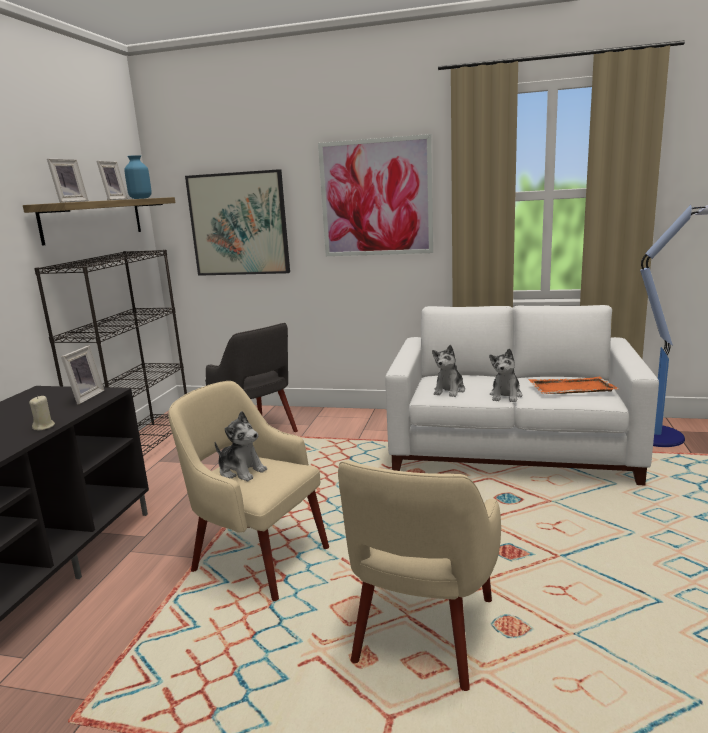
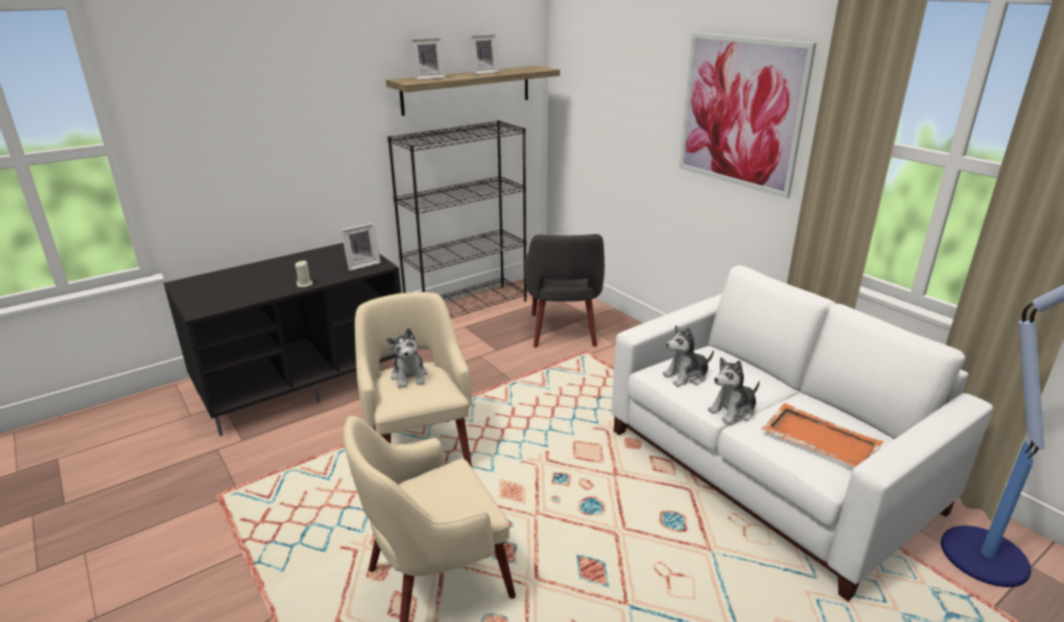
camera: 40 degrees right, 10 degrees up
blue vase [124,155,152,199] -> none
picture [185,169,290,276] -> none

